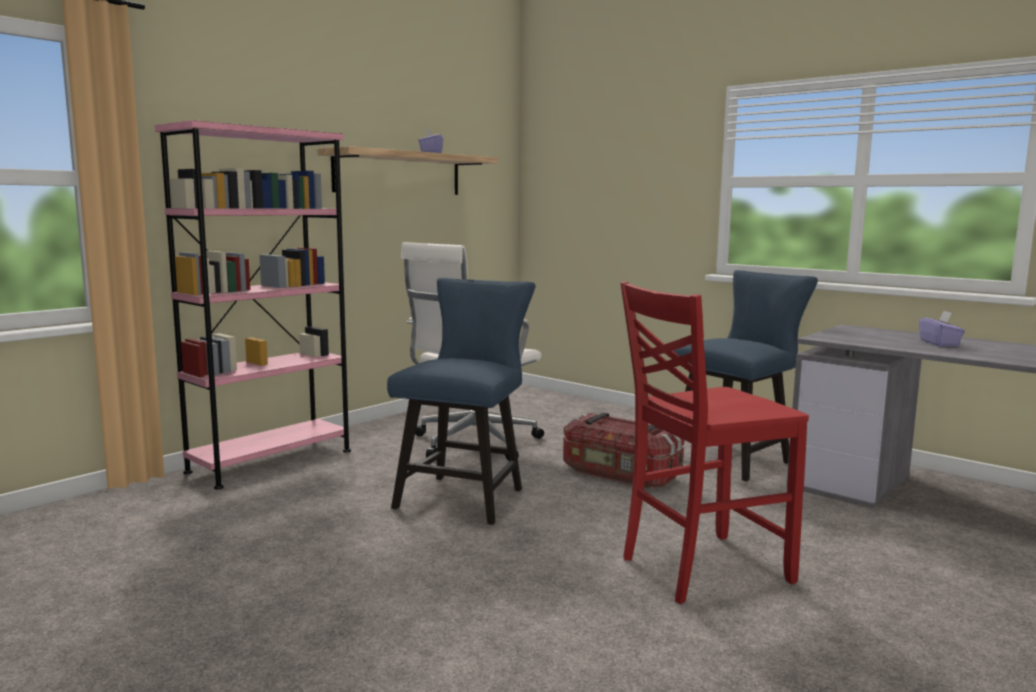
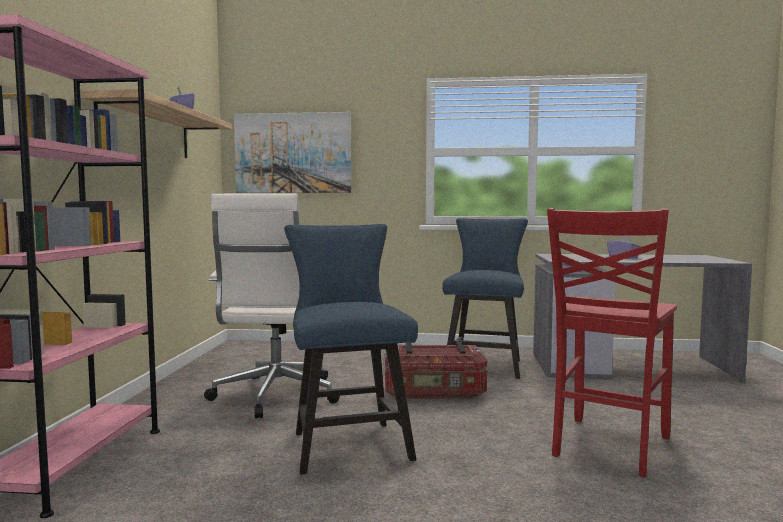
camera: 35 degrees left, 5 degrees down
none -> picture [234,112,351,193]

